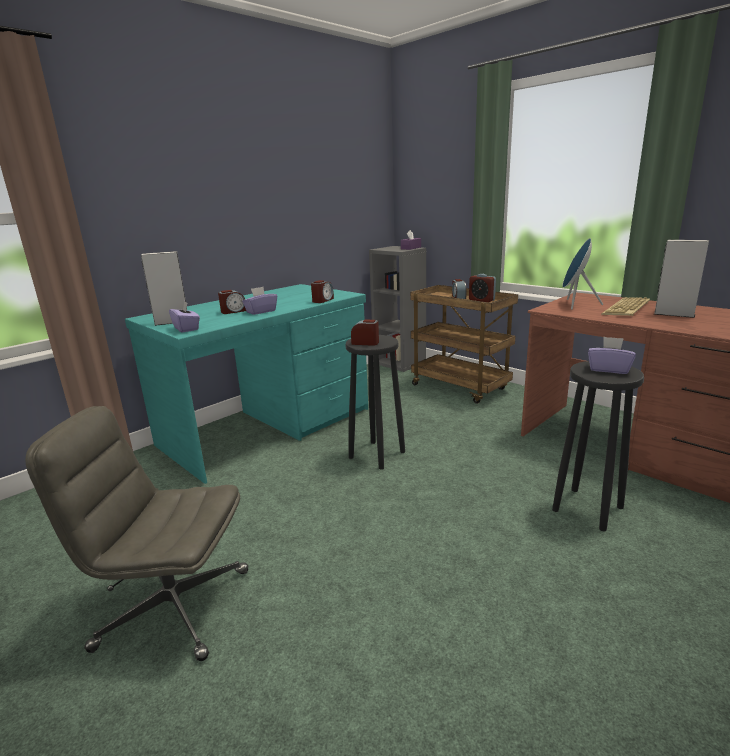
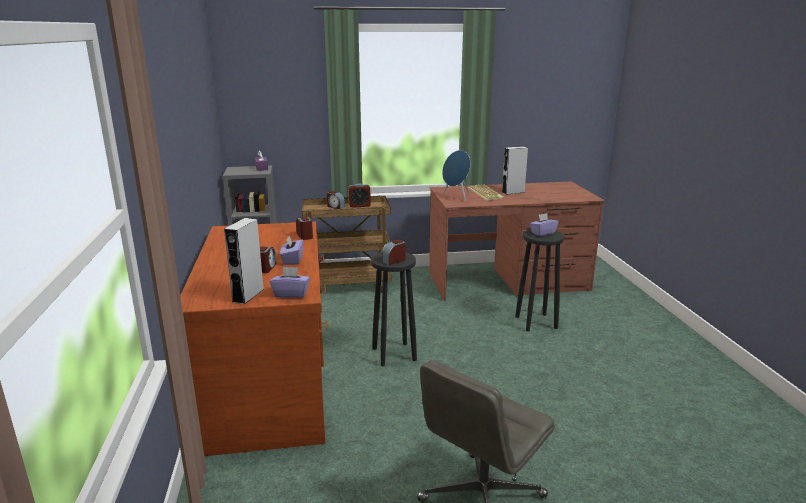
camera: 55 degrees left, 0 degrees up
turquoise desk [125,284,368,484] -> brown desk [180,222,328,456]

